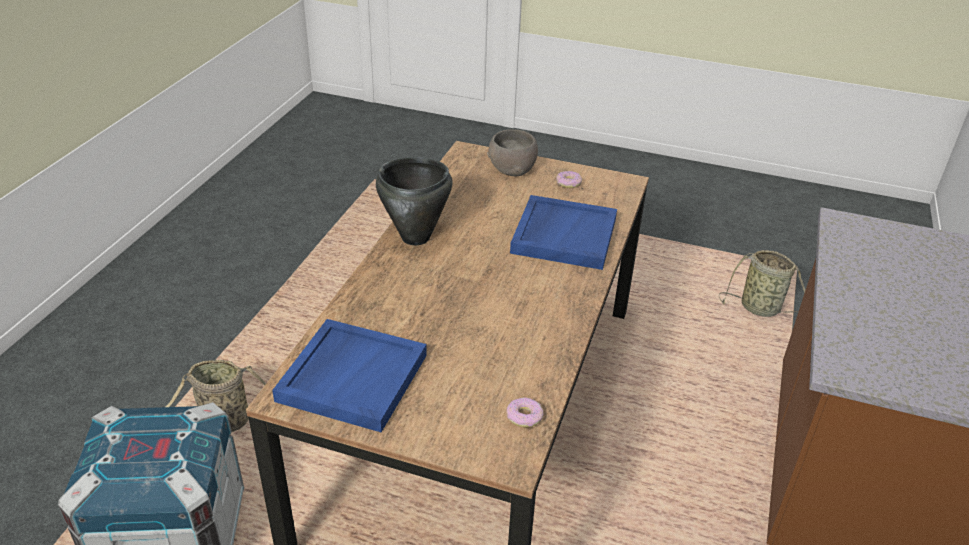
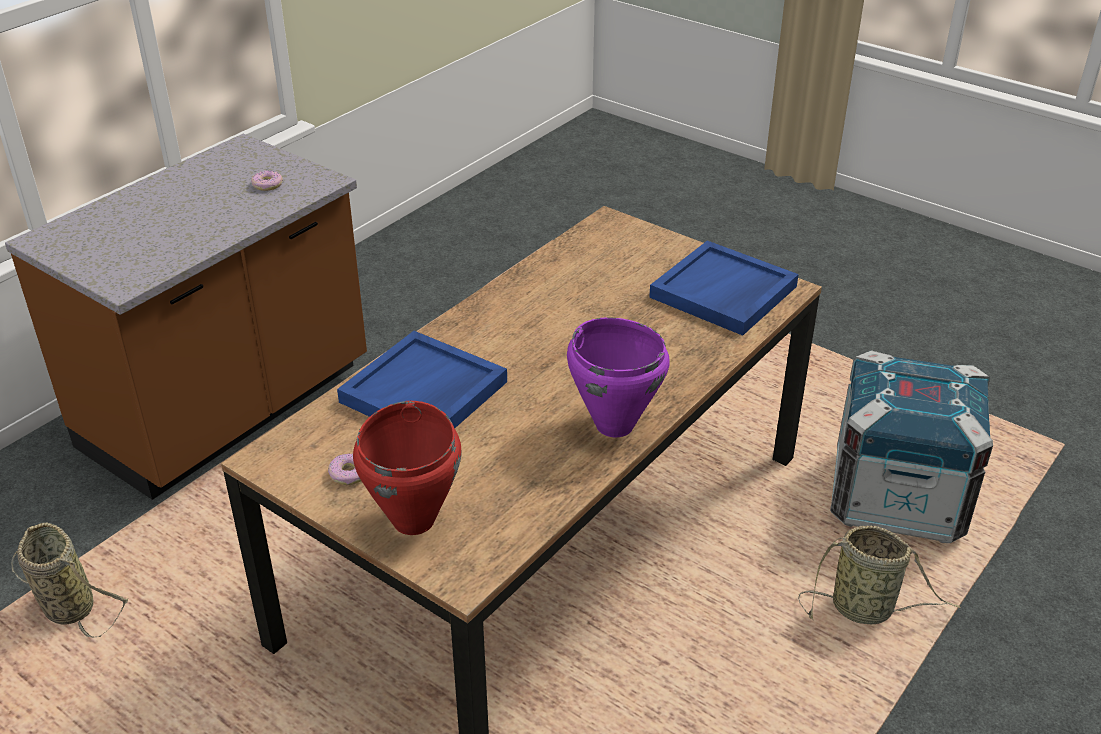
camera: 160 degrees left, 0 degrees up
black cooking pot [376,157,452,245] -> purple cooking pot [567,317,670,437]
grey bowl [487,129,538,176] -> red cooking pot [353,401,461,535]
donut [506,397,543,428] -> donut moved to [251,170,283,191]

